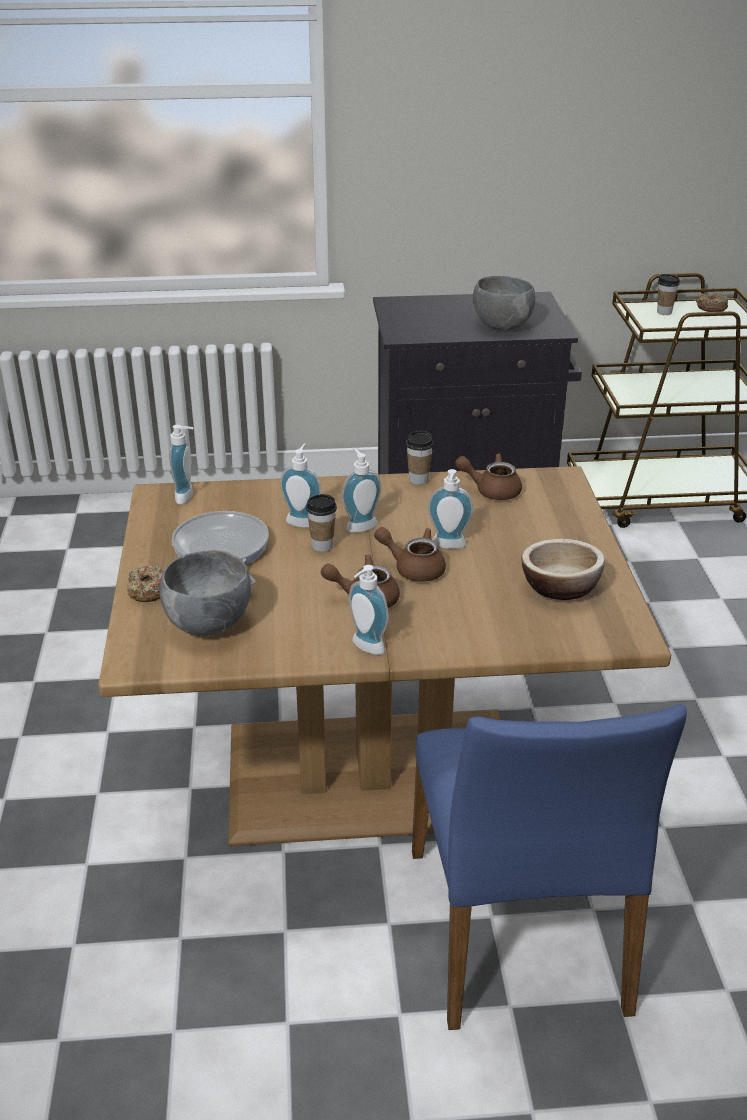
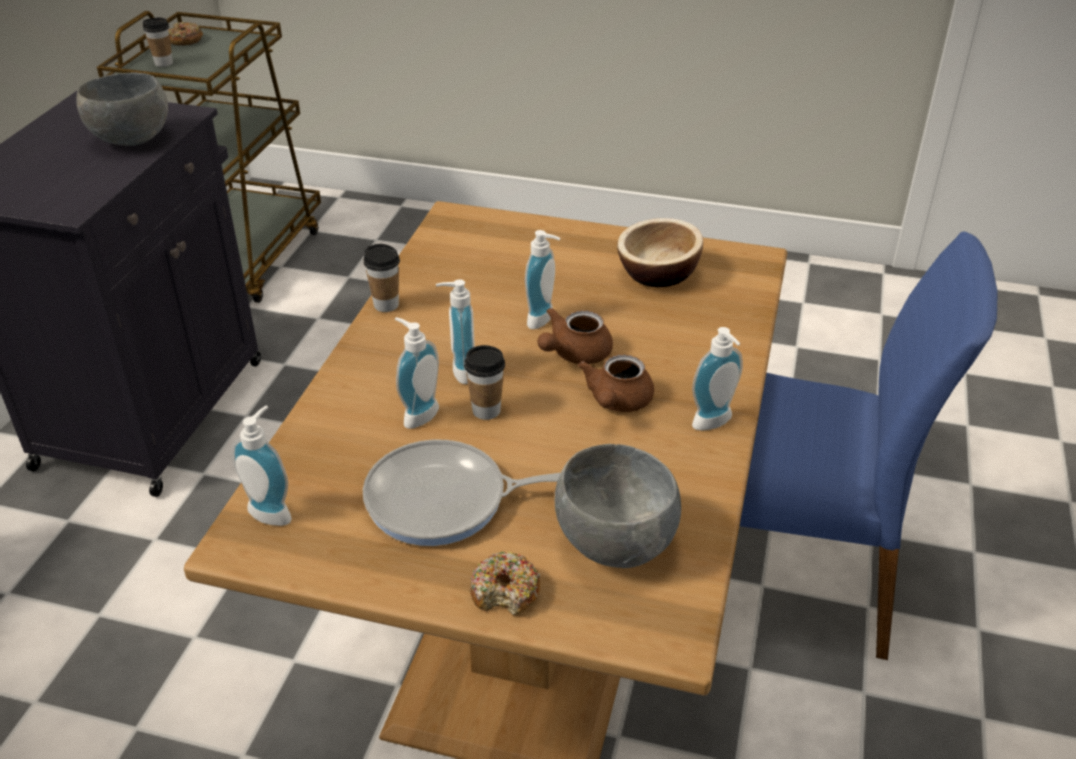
camera: 70 degrees left, 5 degrees up
brown teapot [455,453,522,500] -> none

